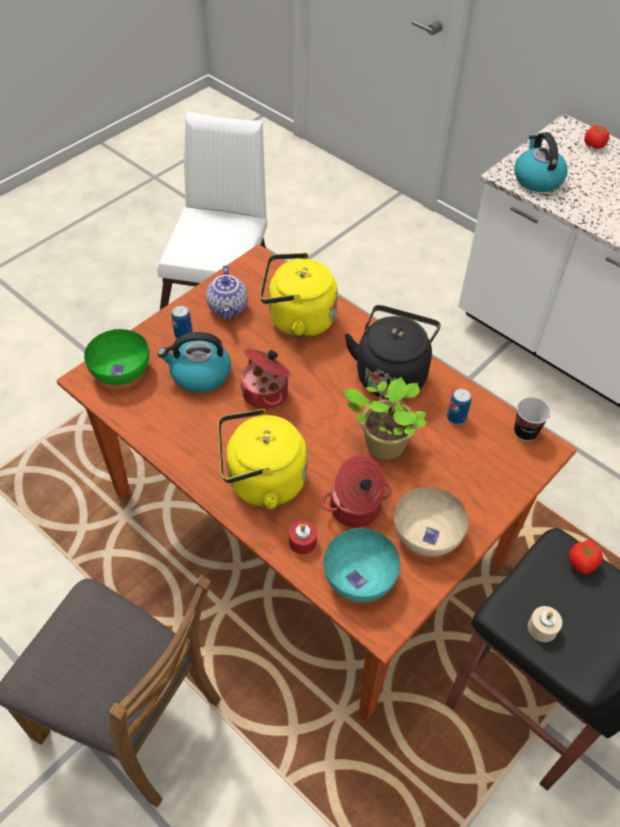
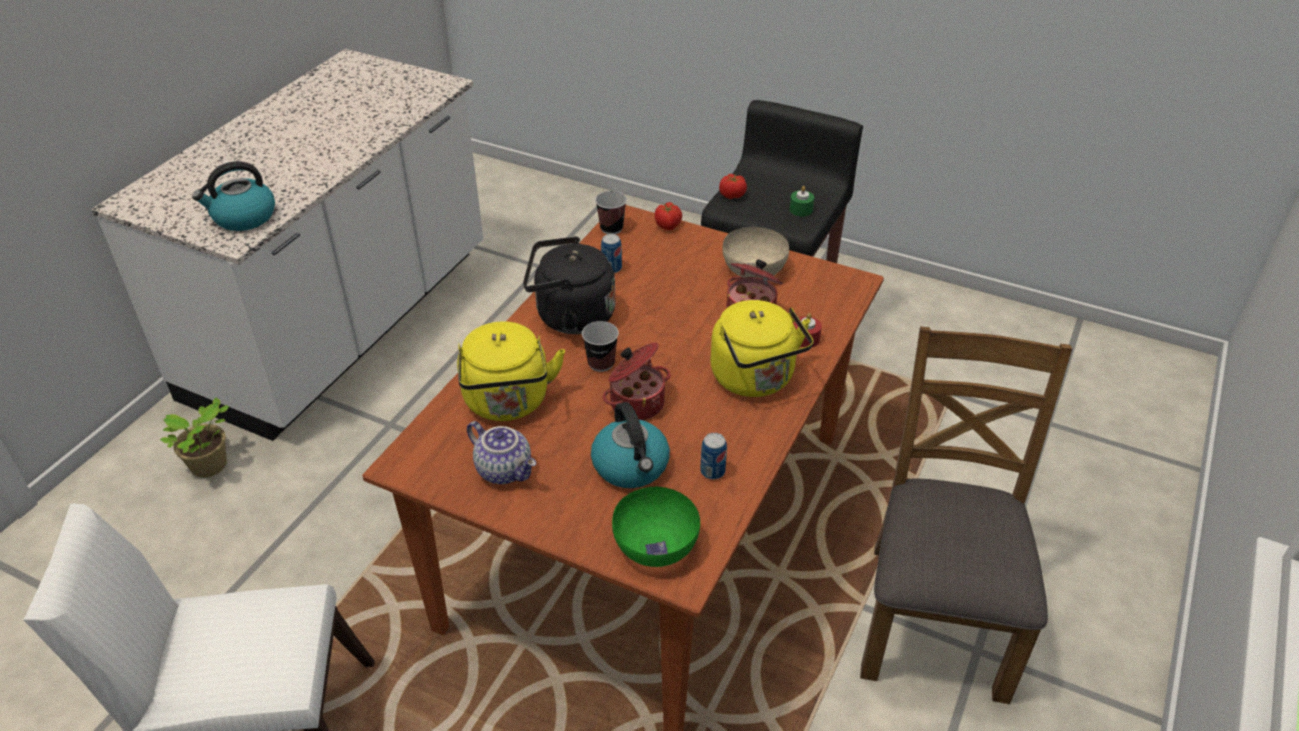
camera: 105 degrees left, 10 degrees down
can [172,305,193,338] -> can moved to [700,433,727,479]
teapot [206,265,248,320] -> teapot turned 60 degrees clockwise [467,421,536,484]
turquoise bowl [324,528,400,602] -> none
potted plant [343,377,427,460] -> potted plant moved to [160,398,229,477]
beige candle [528,606,562,642] -> green candle [789,186,814,216]
tomato [584,125,609,149] -> tomato moved to [655,202,682,230]
none -> cup [582,321,619,372]

